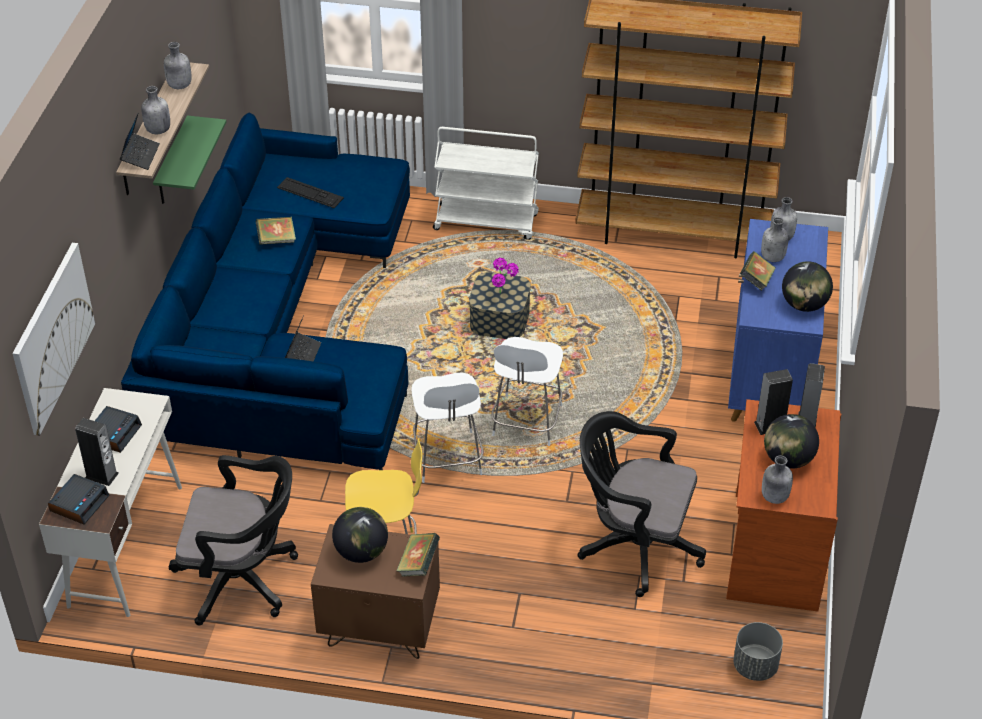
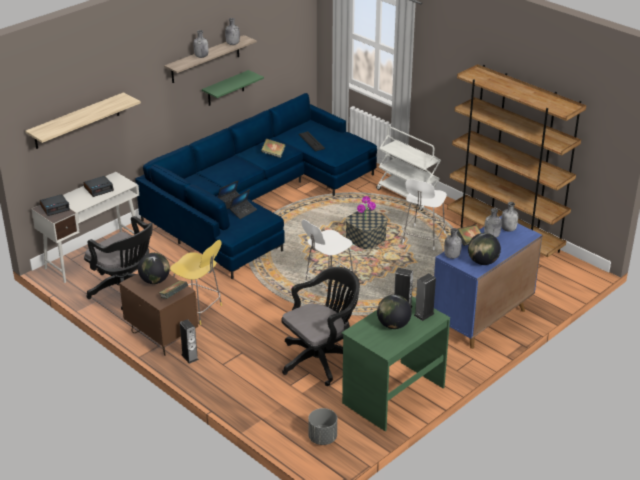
camera: 35 degrees right, 10 degrees down
picture [12,243,95,435] -> shelf [25,92,141,149]
speaker [75,418,119,486] -> speaker moved to [180,319,199,364]
laptop [120,112,160,170] -> laptop moved to [229,189,257,219]
white chair [411,373,483,483] -> white chair moved to [402,179,447,250]
black office chair [578,411,706,597] -> black office chair turned 90 degrees clockwise [281,267,360,386]
brown desk [726,399,841,612] -> green desk [342,296,450,431]
grey bottle [762,455,793,504] -> grey bottle moved to [444,228,462,259]

